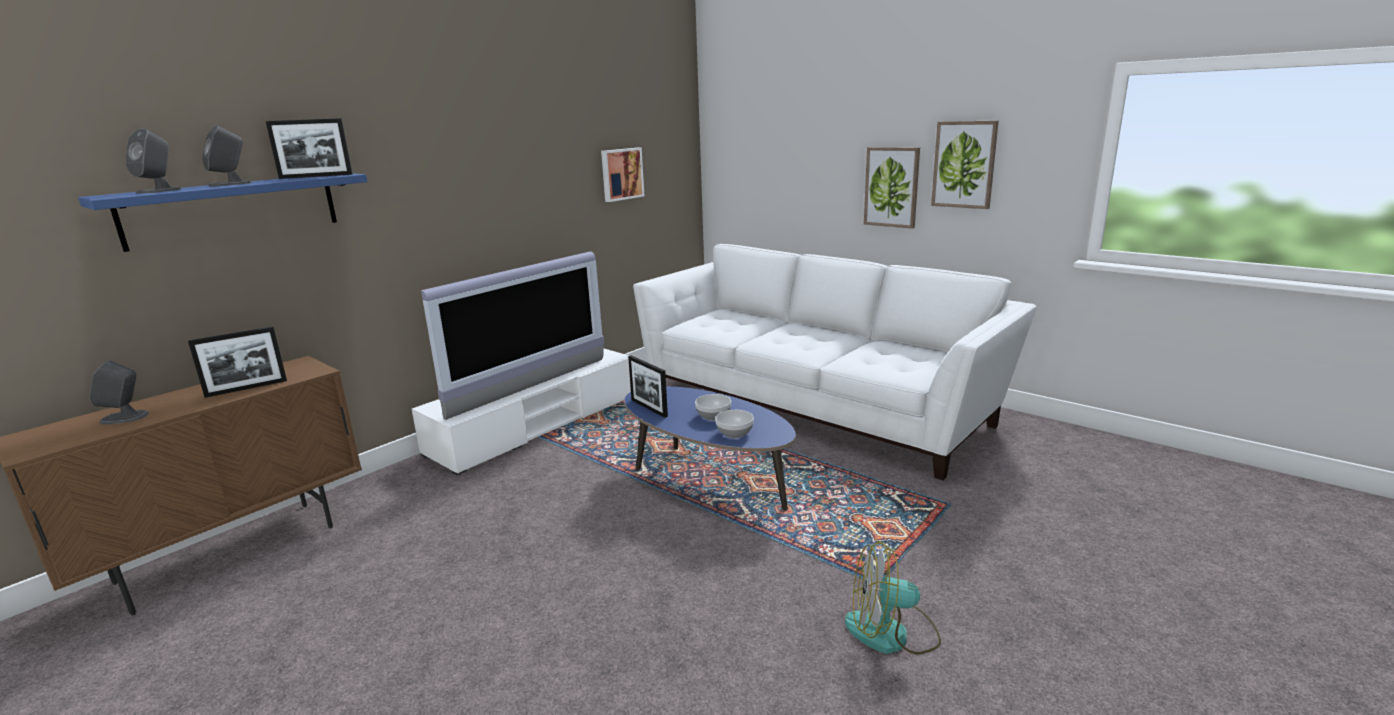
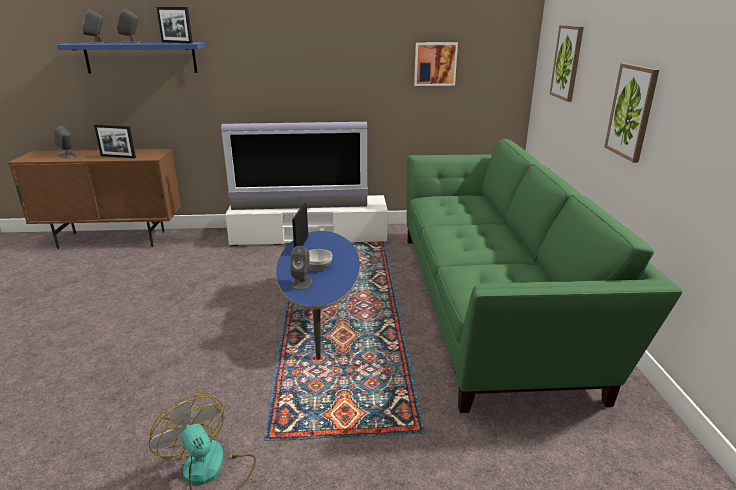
camera: 45 degrees right, 5 degrees up
white sofa [633,244,1037,480] -> green sofa [407,139,683,413]
bowl [715,410,754,438] -> grey speaker [290,246,312,290]
picture [931,120,999,209] -> picture moved to [550,25,584,102]

